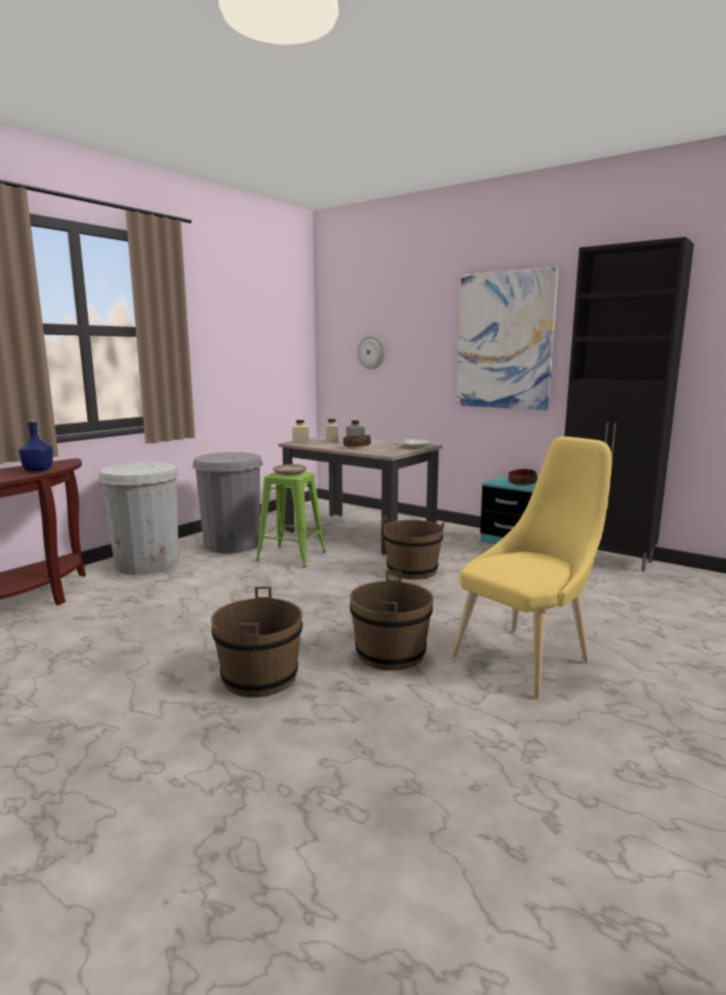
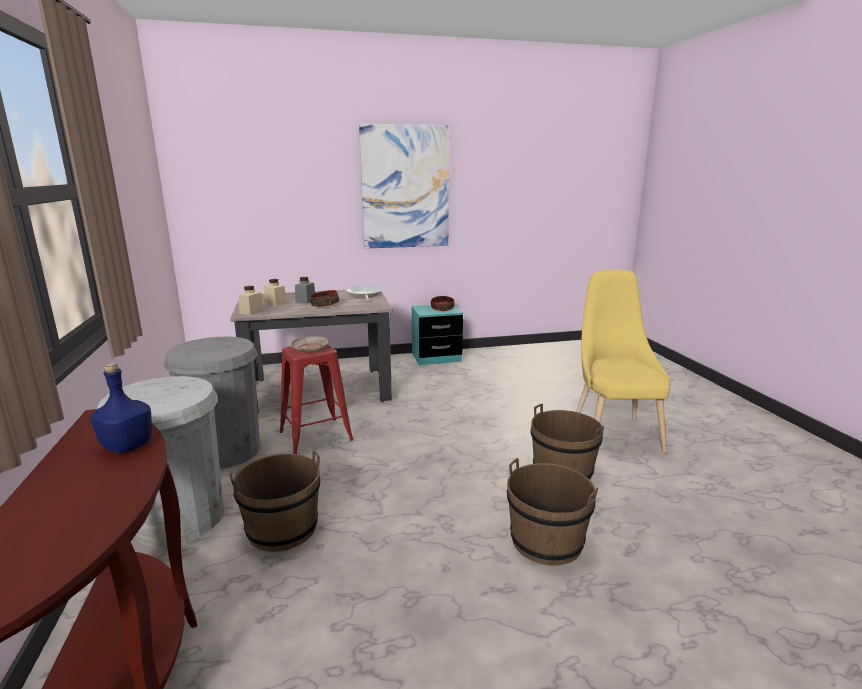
camera: 50 degrees left, 5 degrees up
green stool [256,472,326,567] -> red stool [279,345,354,454]
wall clock [357,335,384,370] -> none
brown bucket [383,516,445,579] -> brown bucket moved to [230,450,320,552]
black cabinet [564,237,694,572] -> none

